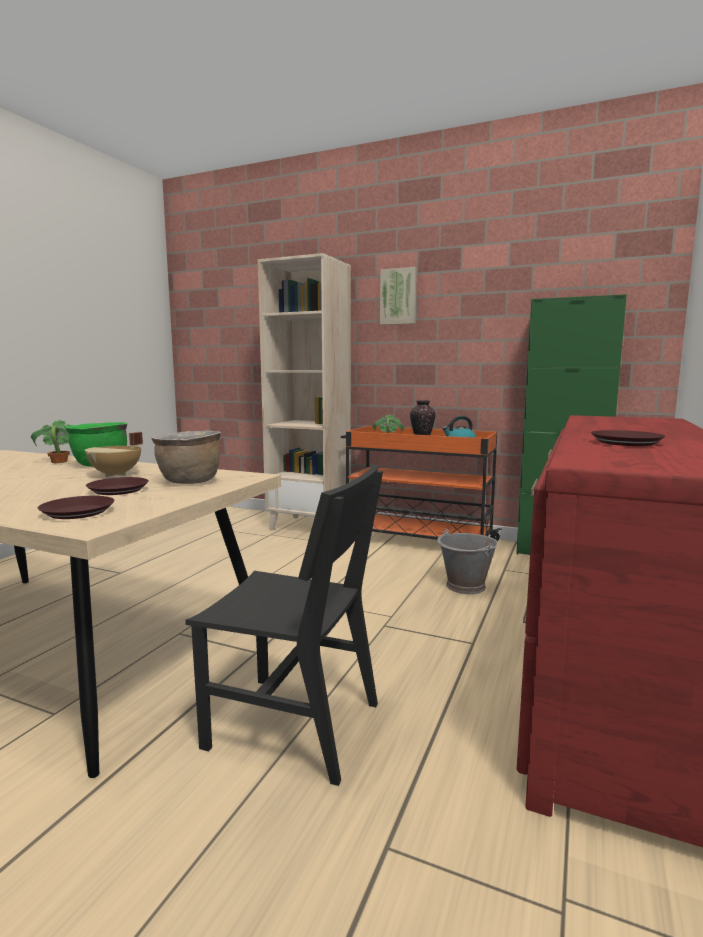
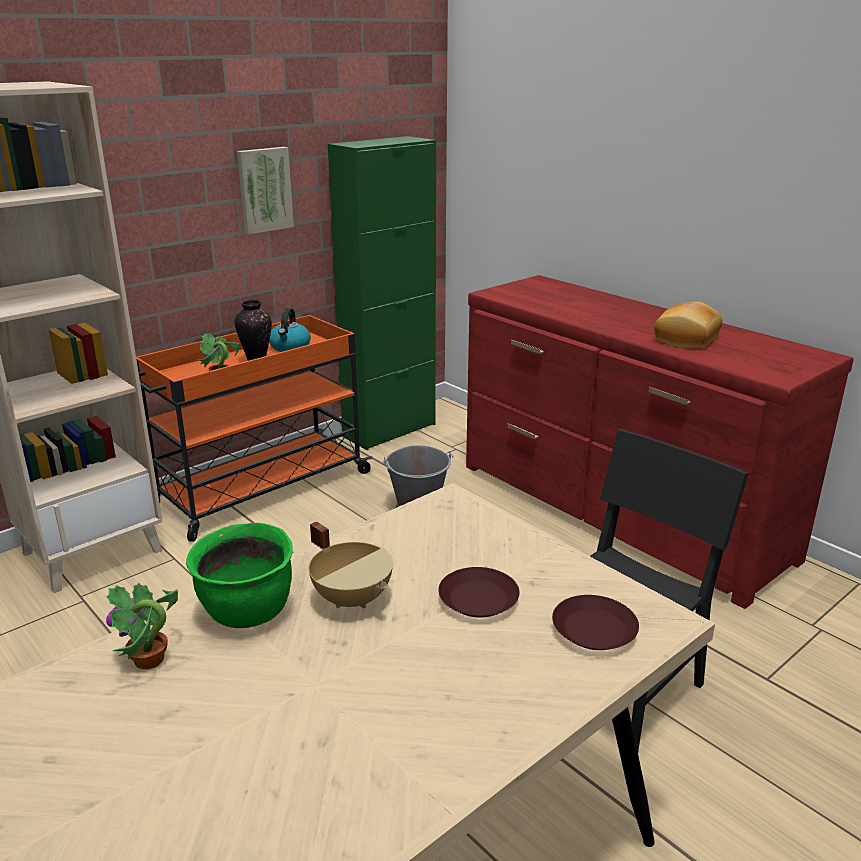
camera: 65 degrees left, 15 degrees up
brown cooking pot [151,430,221,484] -> none
picture [380,267,417,325] -> picture moved to [237,147,294,235]
brown plate [591,430,665,446] -> bread [654,302,722,349]

